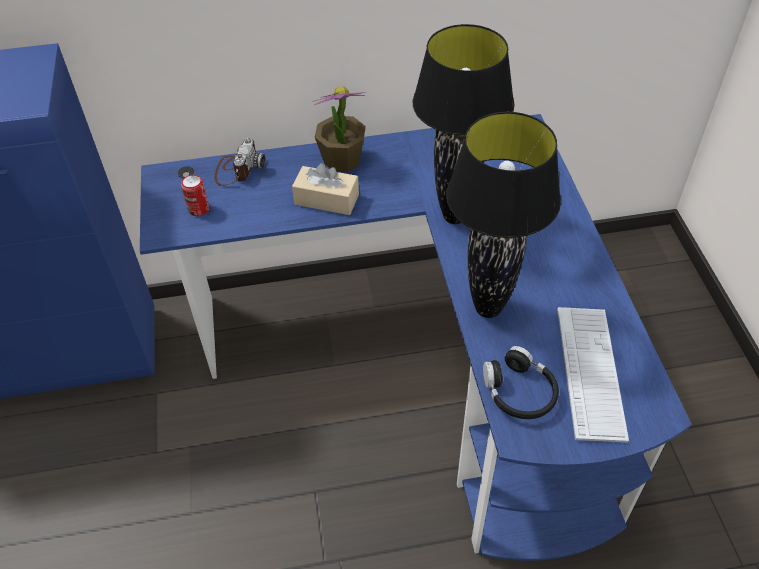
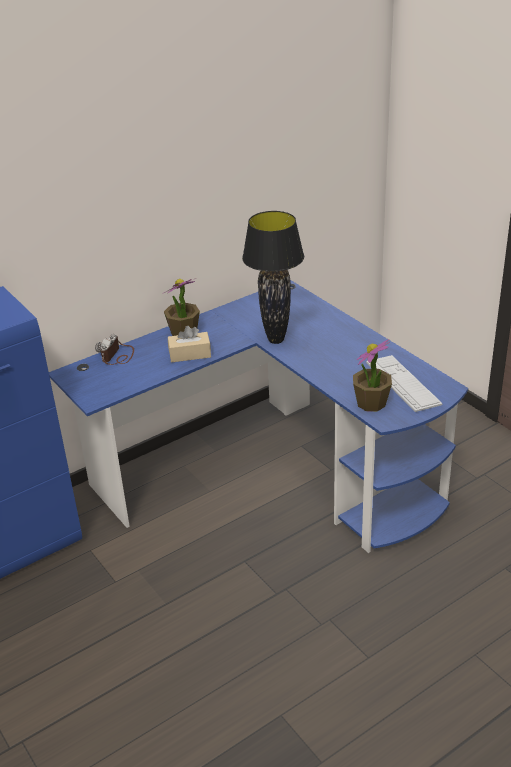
camera: 25 degrees left, 15 degrees down
can [181,175,209,216] -> none
camera [214,138,265,186] -> camera turned 150 degrees counterclockwise [95,334,134,365]
black table lamp [446,112,561,318] -> none
black headphones [483,346,559,419] -> potted plant [353,339,392,411]

